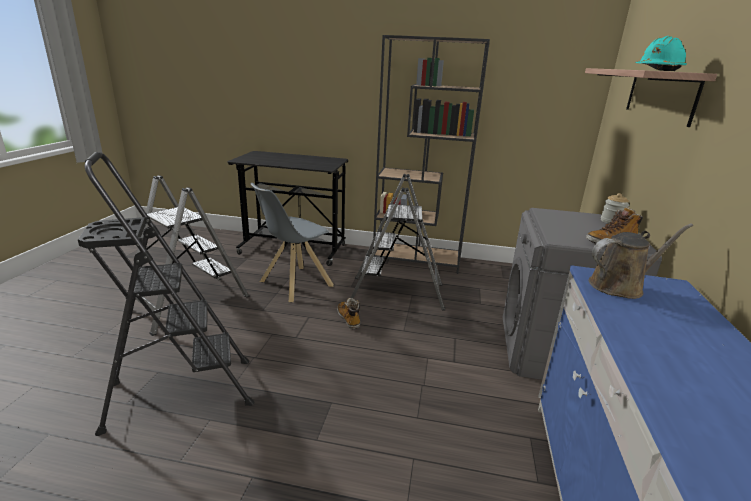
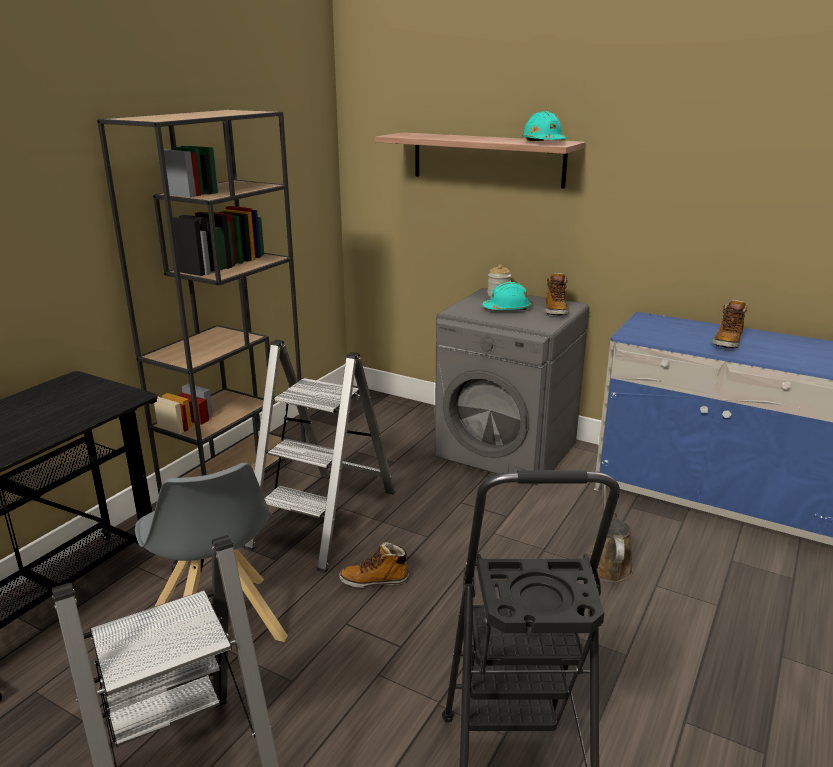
camera: 70 degrees left, 0 degrees up
brown watering can [589,224,693,299] -> brown watering can moved to [589,484,633,583]
none -> turquoise hard hat [482,282,532,310]
none -> boot [712,299,748,348]

